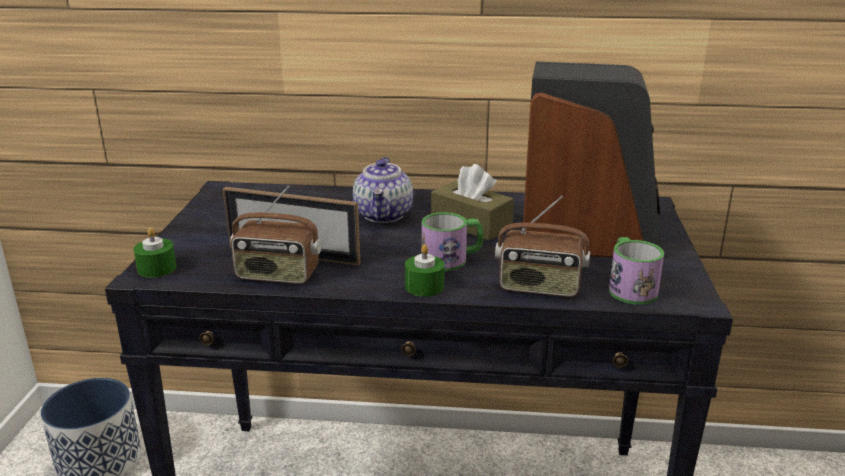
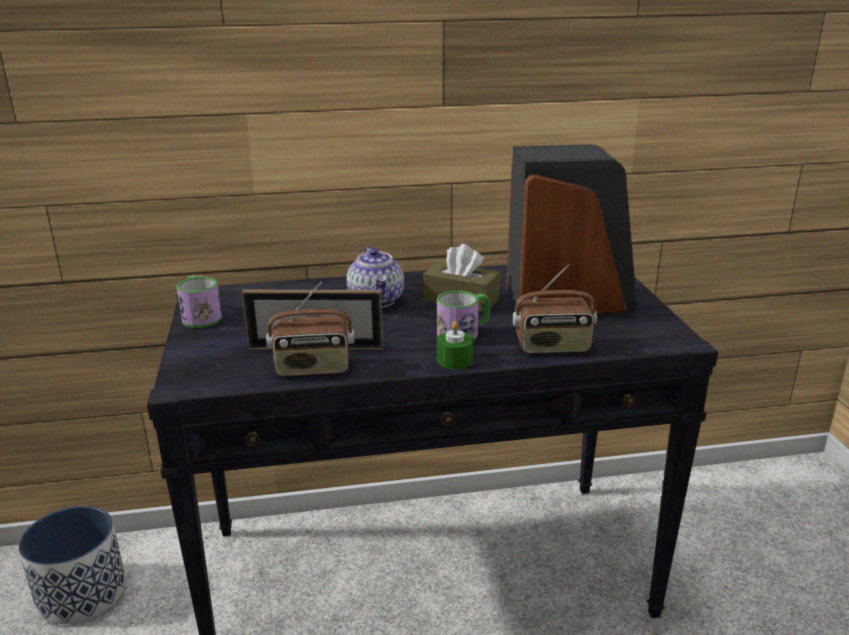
camera: 15 degrees left, 0 degrees up
green candle [133,228,177,278] -> none
mug [609,237,664,305] -> mug moved to [177,276,222,328]

